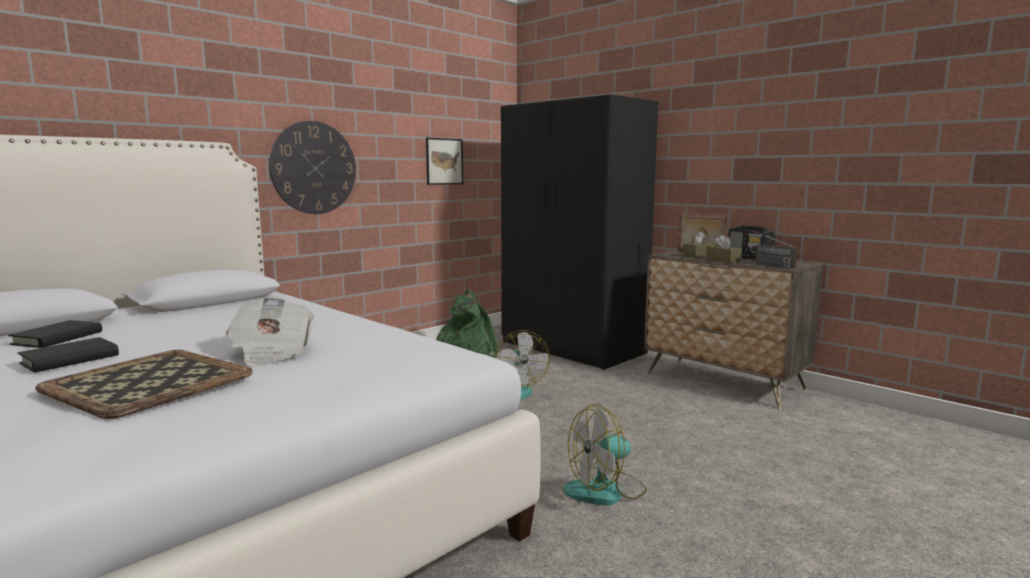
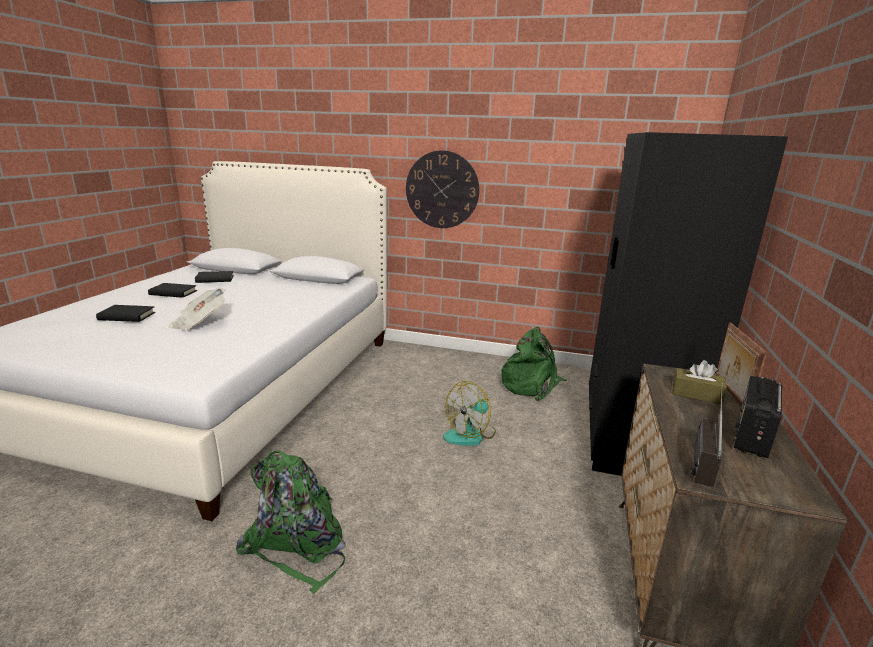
camera: 60 degrees right, 10 degrees up
tray [35,350,252,419] -> black book [96,305,155,322]
picture [426,138,463,185] -> none
fan [563,404,647,506] -> green backpack [236,450,346,594]
brown tissue box [706,235,742,263] -> none

